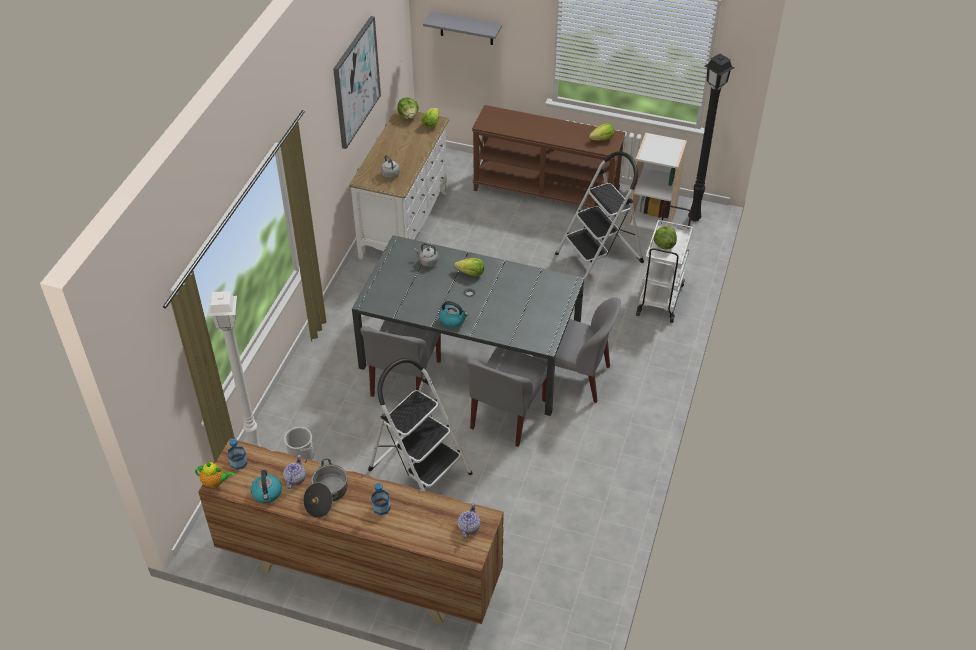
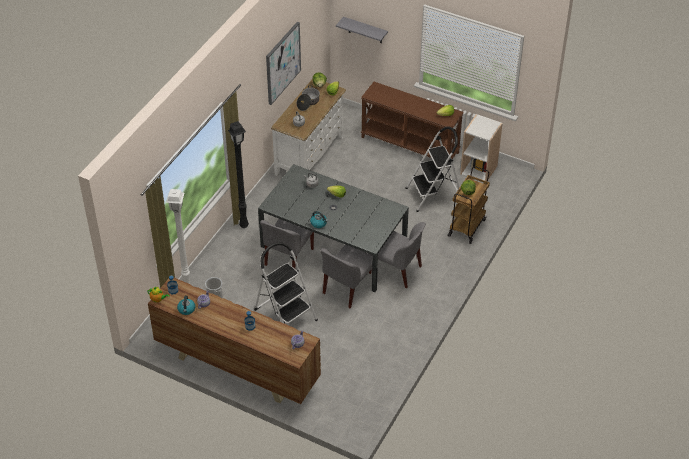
camera: 10 degrees right, 0 degrees up
cooking pot [303,459,347,518] -> cooking pot moved to [297,85,320,111]
white cart [636,205,693,323] -> brown cart [447,166,490,244]
black floor lamp [688,53,734,222] -> black floor lamp moved to [228,121,249,228]

